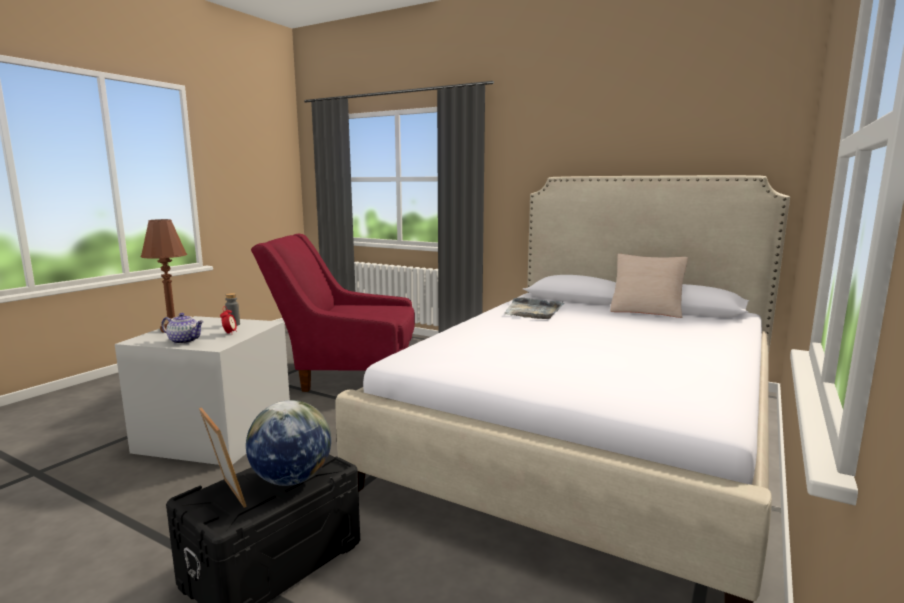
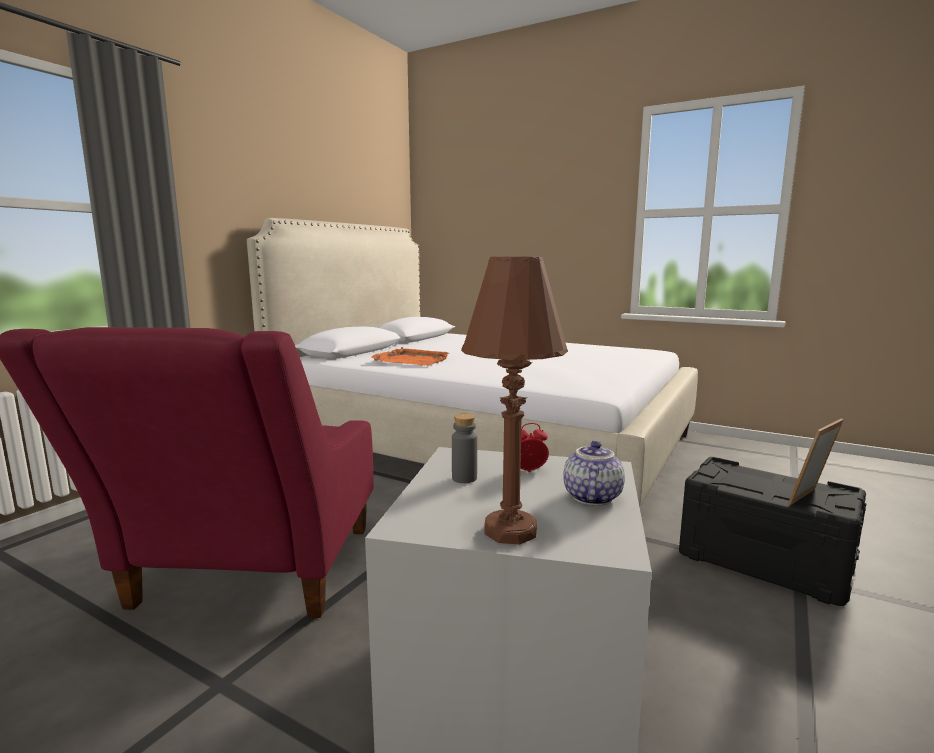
camera: 90 degrees left, 0 degrees up
globe [246,400,331,486] -> none
grey tray [504,297,564,319] -> orange tray [371,347,449,366]
beige pillow [610,254,688,318] -> none

